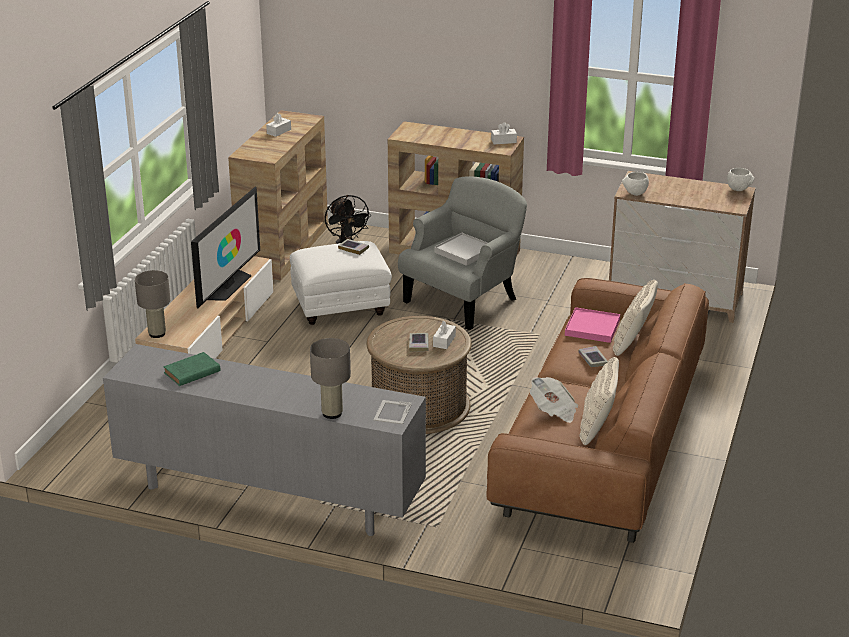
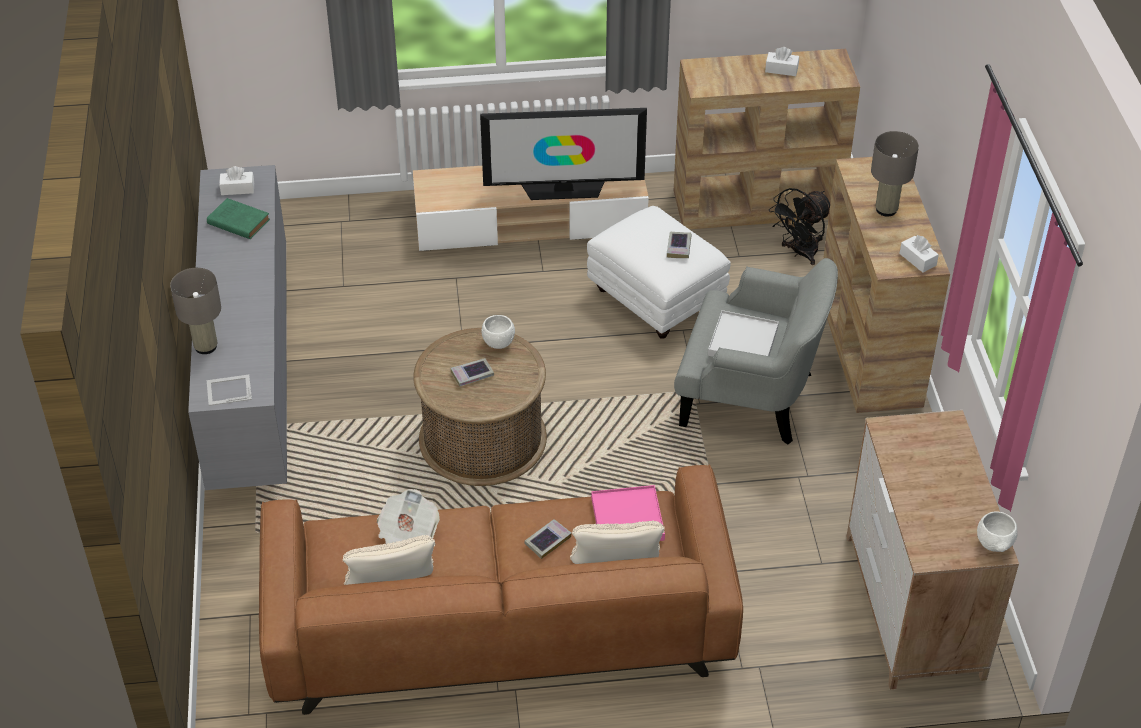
camera: 65 degrees right, 15 degrees up
grey table lamp [135,270,170,338] -> grey table lamp moved to [871,131,919,217]
white tissue box [433,320,456,349] -> white tissue box moved to [219,166,254,195]
white bowl [622,172,649,196] -> white bowl moved to [481,315,515,349]

